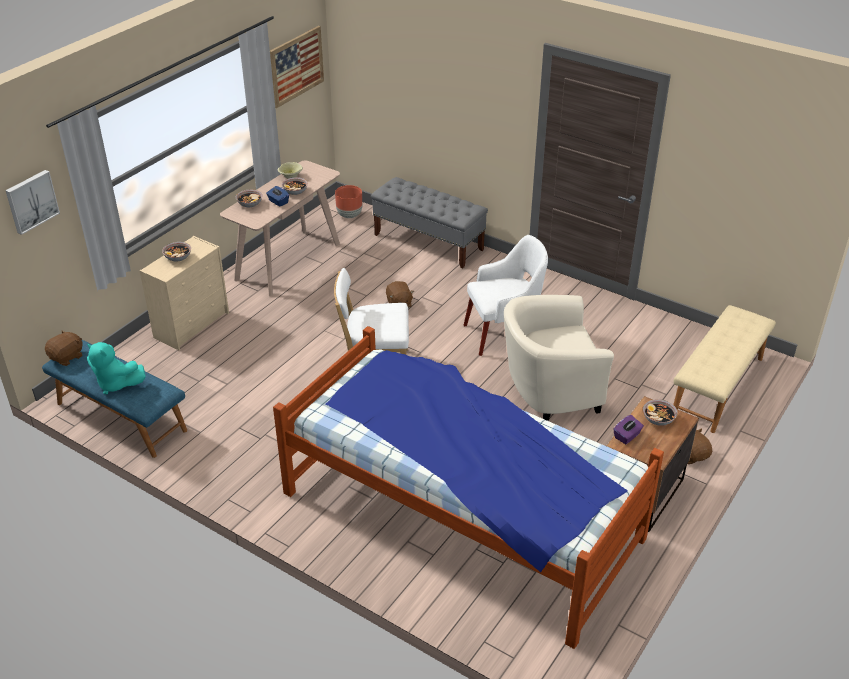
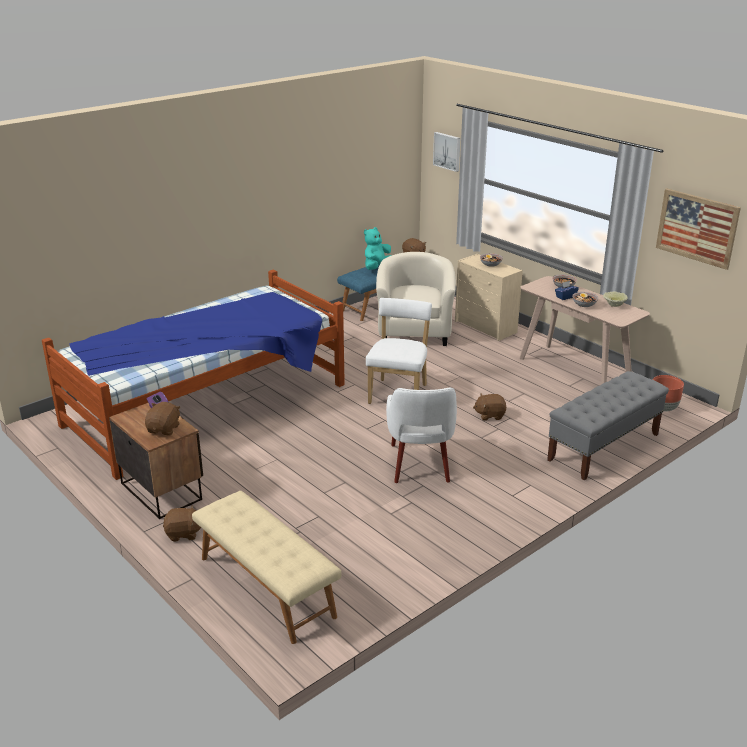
camera: 105 degrees right, 10 degrees down
beige armchair [504,295,614,421] -> beige armchair moved to [376,252,456,346]
bowl [643,399,678,426] -> brown plush toy [145,402,181,436]

